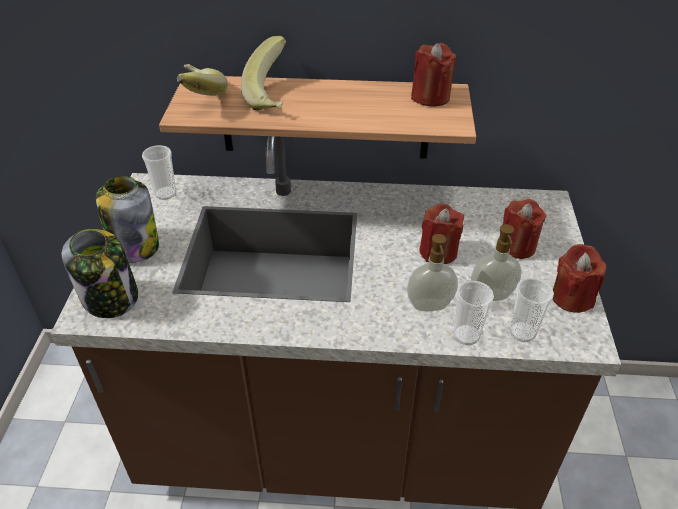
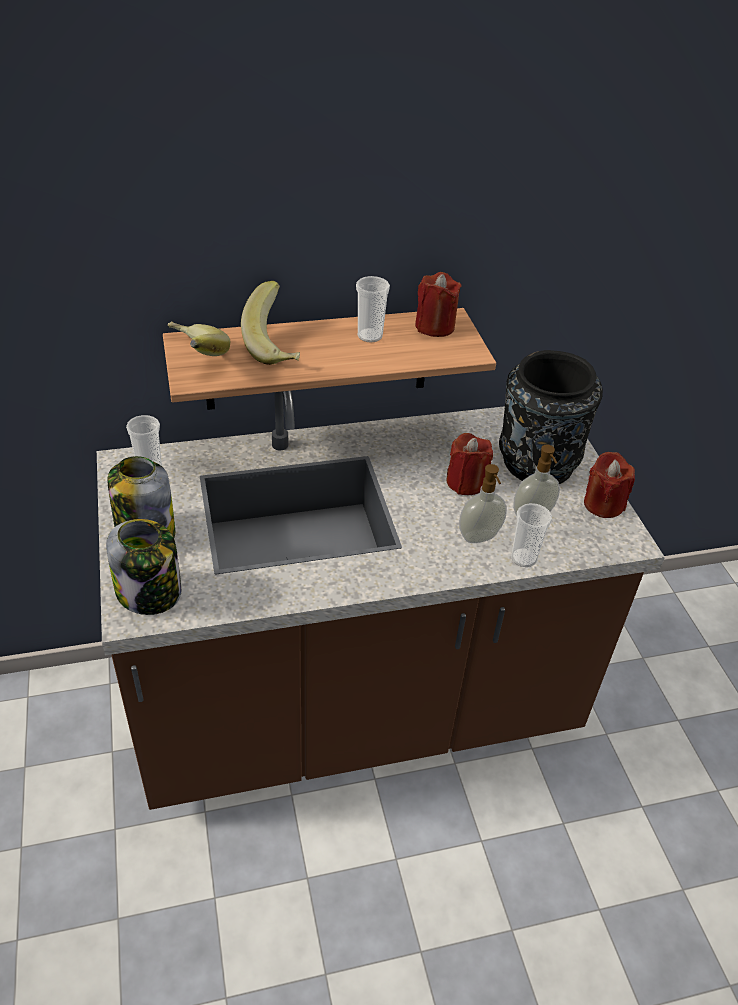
camera: 20 degrees left, 0 degrees up
red candle [503,199,547,259] -> black vase [499,350,603,484]
cup [510,278,554,342] -> cup moved to [356,276,390,342]

